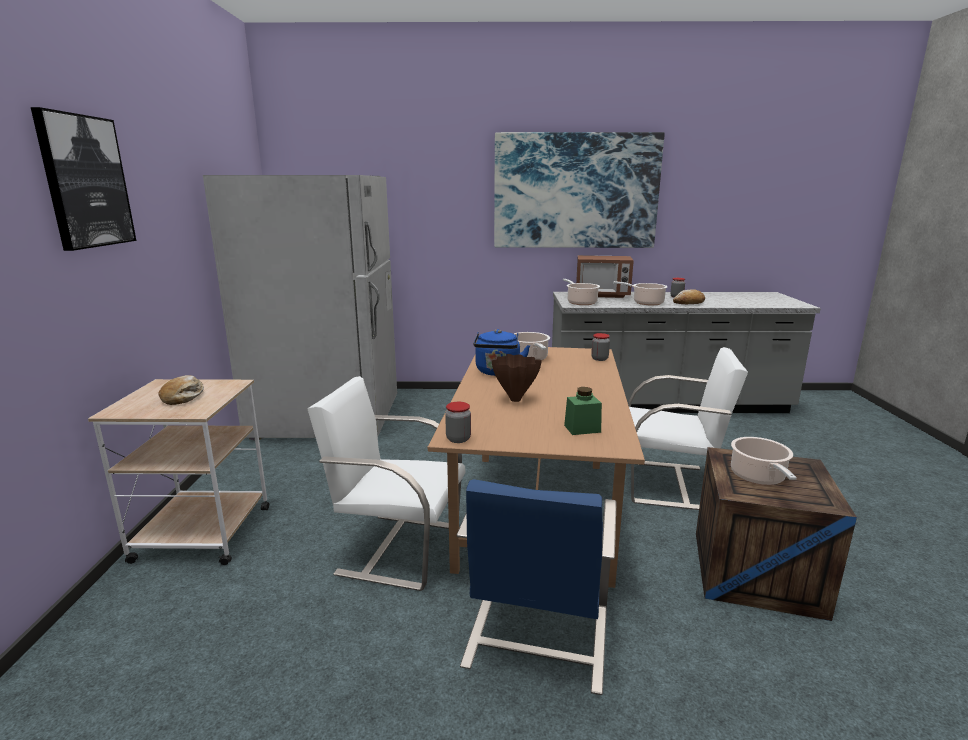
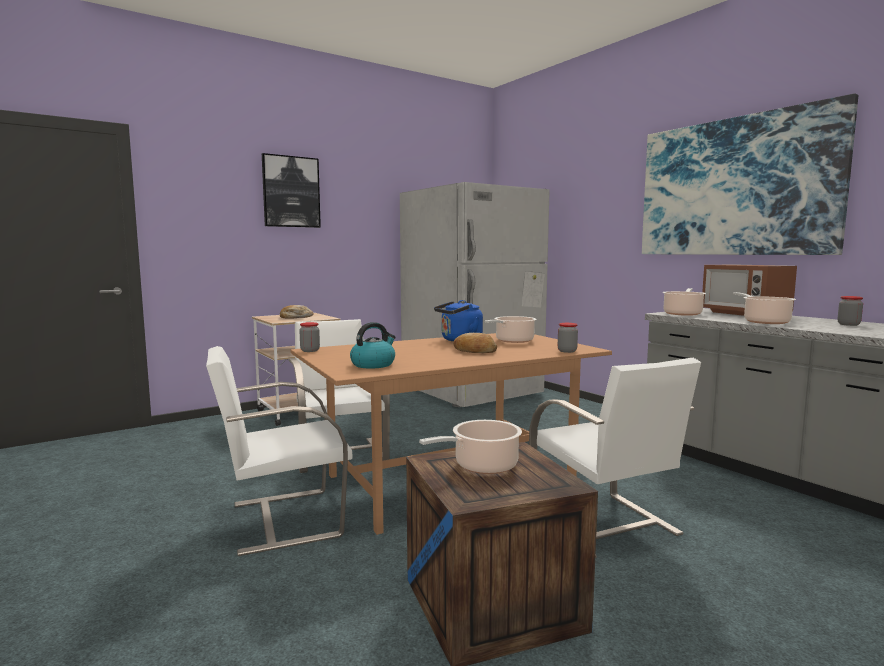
camera: 55 degrees right, 10 degrees down
blue chair [457,479,616,695] -> white chair [206,346,353,556]
brown vase [492,354,542,402] -> none
green jar [564,387,602,435] -> kettle [350,322,396,369]
bread [673,289,705,304] -> bread moved to [453,333,497,353]

